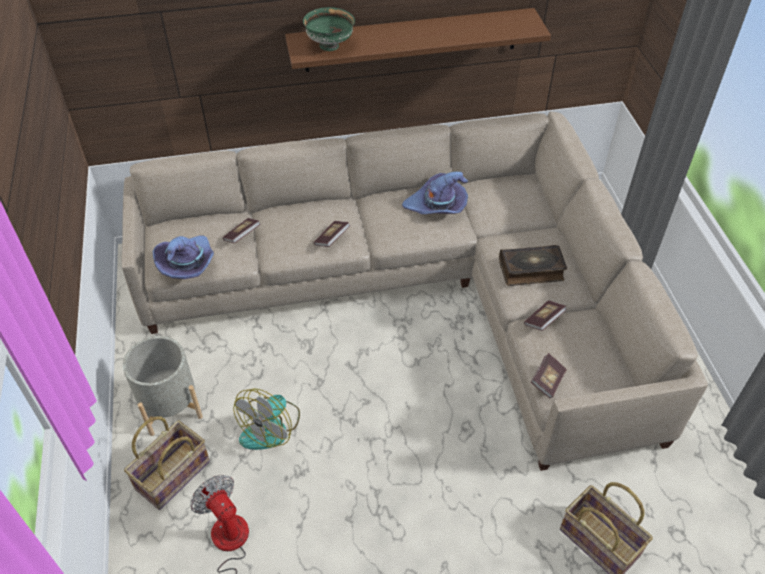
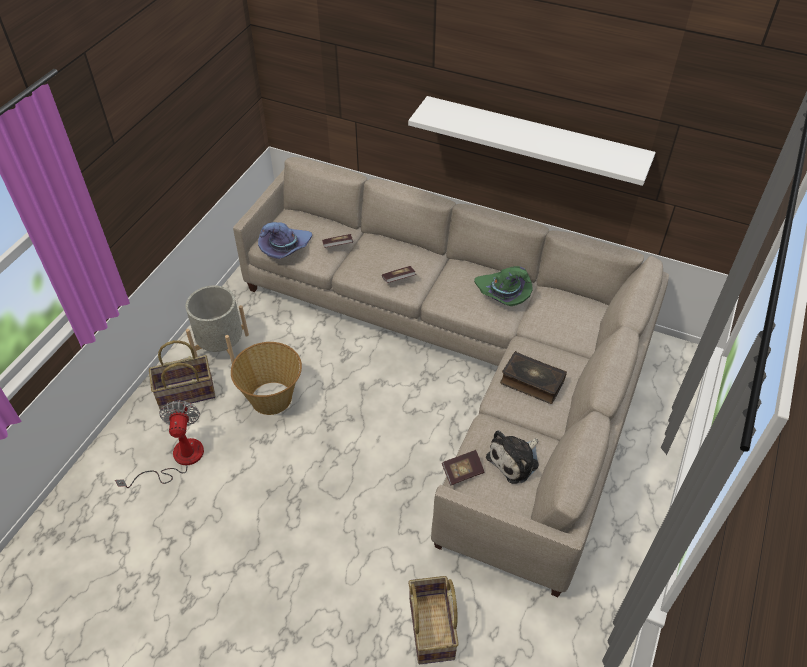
camera: 35 degrees right, 0 degrees up
fan [234,388,300,450] -> basket [231,342,302,415]
brown shelf [285,8,551,72] -> white shelf [408,96,656,186]
green bowl [303,7,355,51] -> none
purple hat [402,172,468,214] -> green hat [474,266,533,306]
book [524,300,567,331] -> none
none -> plush toy [486,430,539,484]

